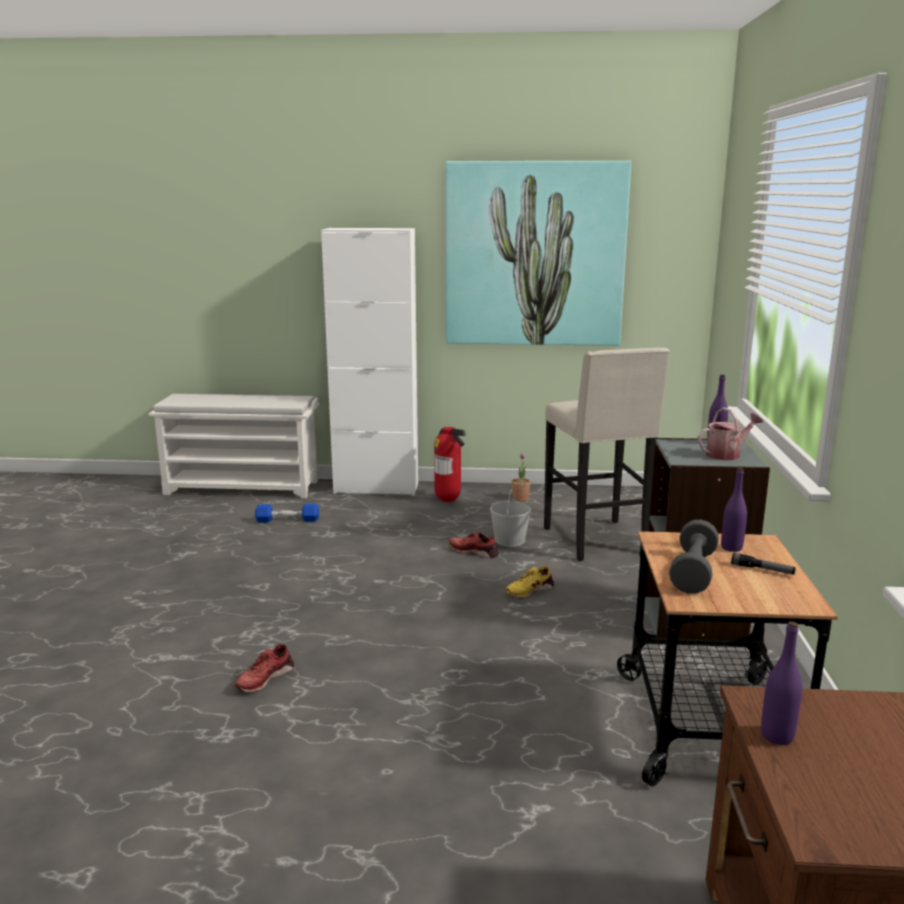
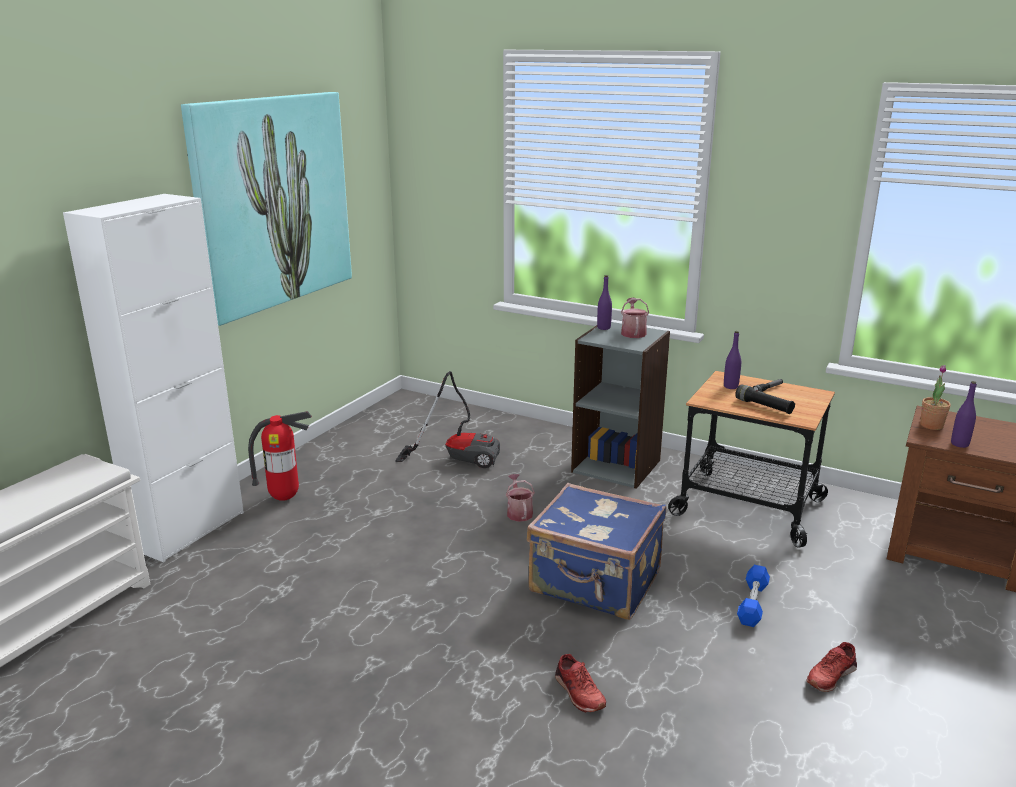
camera: 65 degrees left, 5 degrees up
blue dumbbell [255,503,319,523] -> blue dumbbell moved to [737,565,770,627]
red shoe [449,532,499,558] -> red shoe moved to [806,642,857,692]
white bucket [490,489,531,547] -> none
yellow shoe [505,566,554,599] -> watering can [506,474,535,522]
potted plant [511,453,531,502] -> potted plant moved to [920,365,951,430]
beige stool [544,348,670,561] -> vacuum cleaner [396,371,500,468]
grey dumbbell [669,520,719,594] -> black flashlight [735,384,795,414]
none -> blue suitcase [527,483,666,620]

